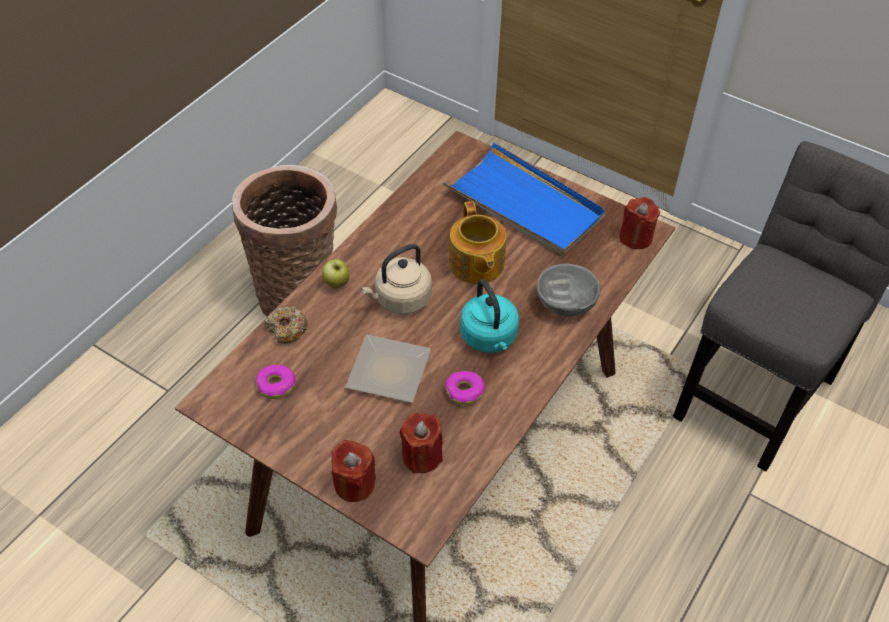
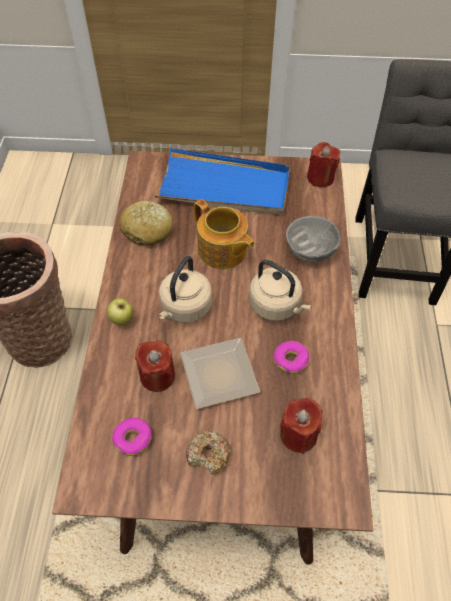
camera: 30 degrees left, 5 degrees up
donut [265,306,308,344] -> donut moved to [186,431,230,475]
red candle [331,440,376,502] -> red candle moved to [135,340,175,392]
turquoise kettle [460,279,519,353] -> beige kettle [249,260,311,321]
none -> bread [119,201,173,246]

